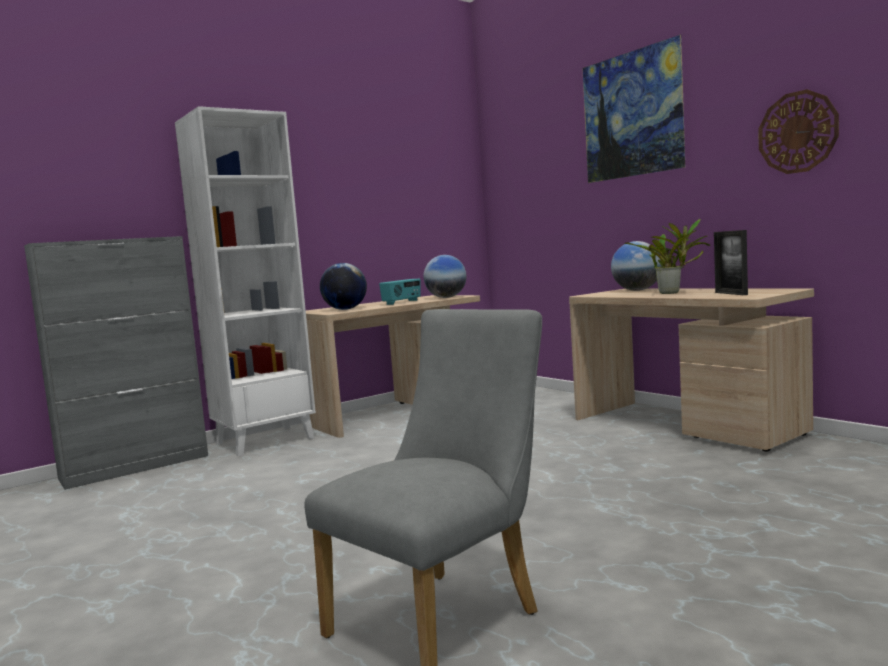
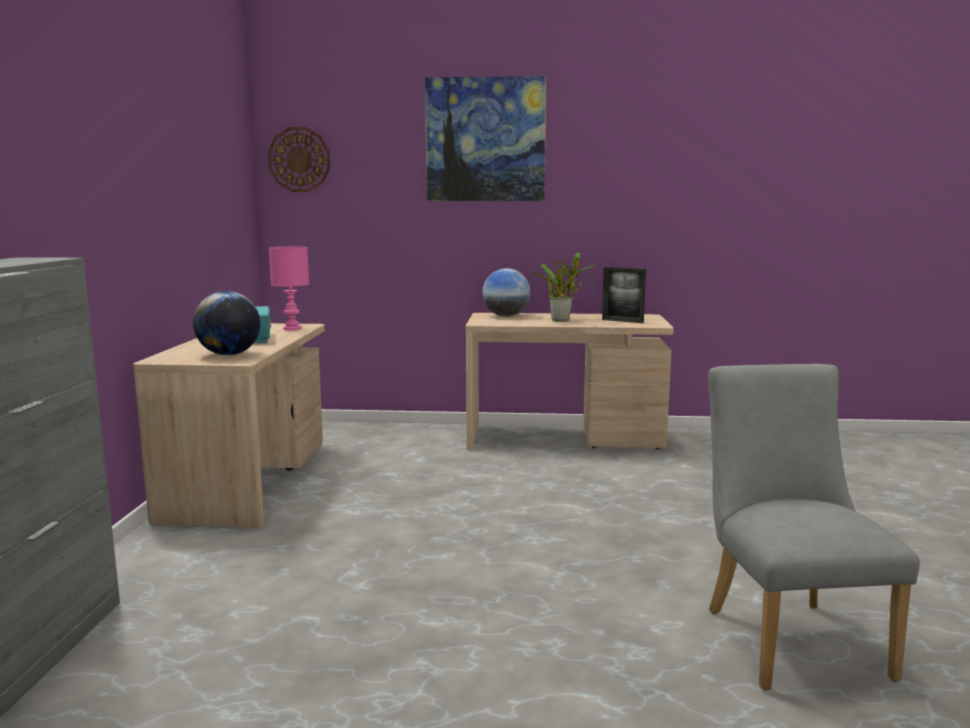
camera: 50 degrees left, 5 degrees up
white bookcase [175,106,316,456] -> none
globe [423,255,467,298] -> pink table lamp [269,247,309,330]
wall clock [758,89,839,174] -> wall clock moved to [268,127,331,192]

